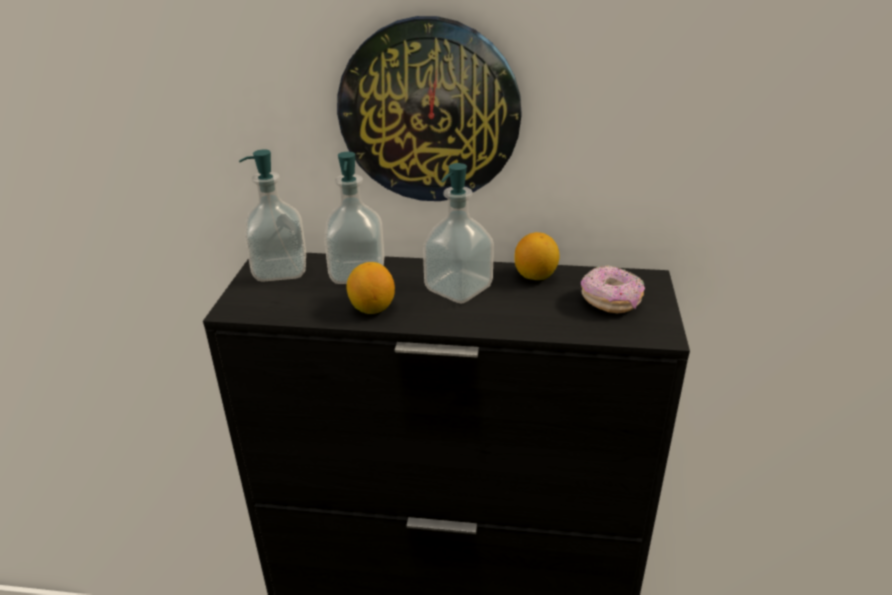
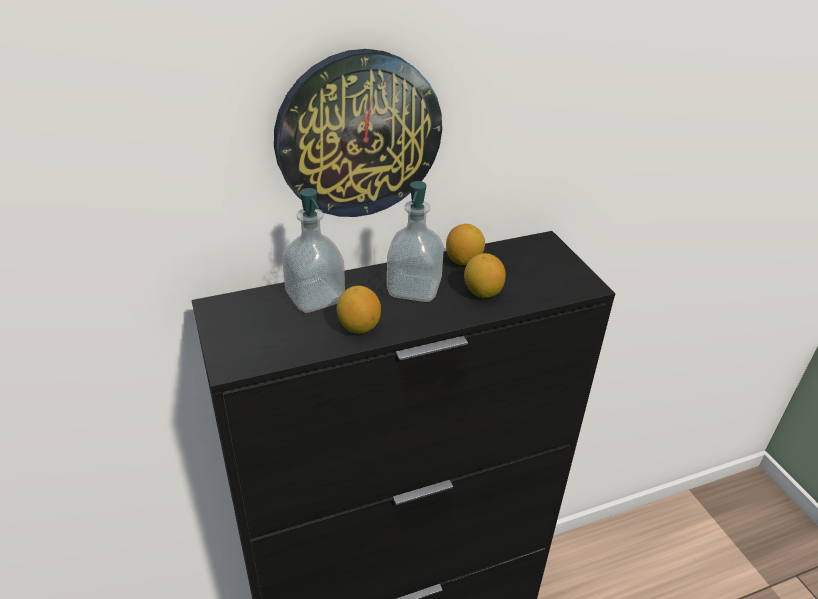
camera: 30 degrees left, 5 degrees up
soap dispenser [239,150,306,282] -> none
donut [581,265,645,313] -> none
none -> lemon [464,253,506,298]

